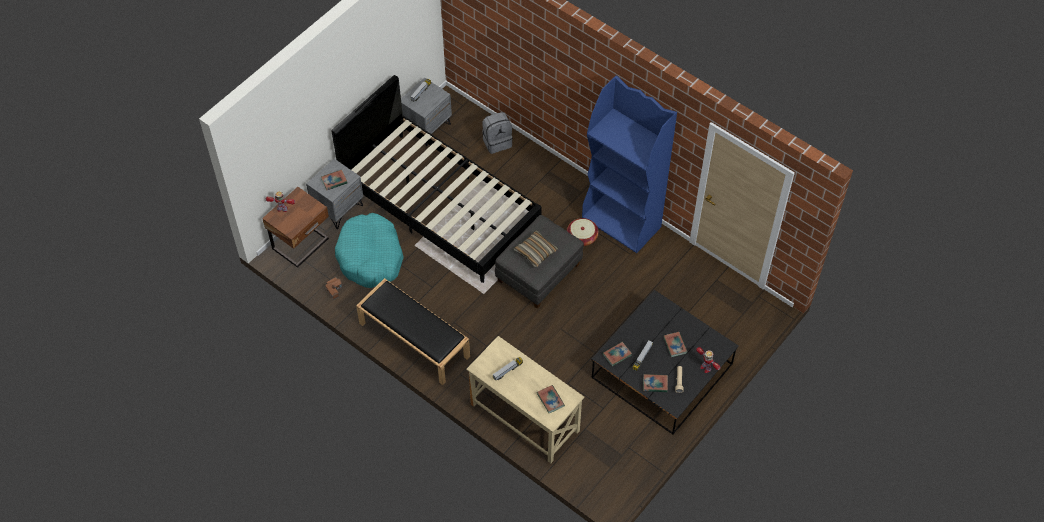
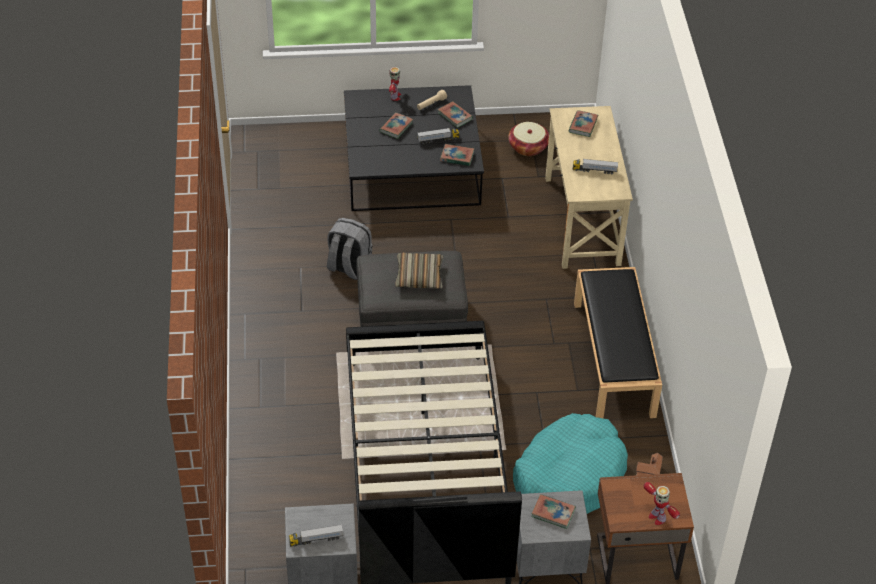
camera: 135 degrees left, 10 degrees down
grey backpack [482,112,513,154] -> grey backpack moved to [327,218,372,280]
basket [567,218,599,246] -> basket moved to [508,122,549,156]
blue bookcase [582,75,677,253] -> none

